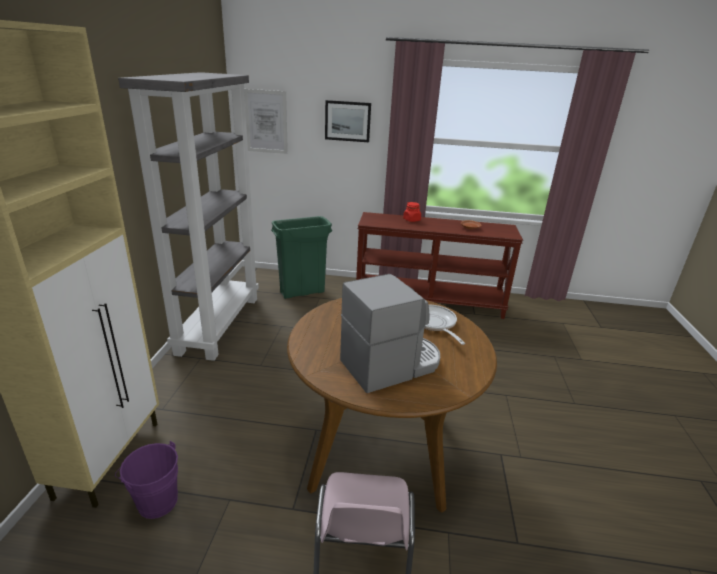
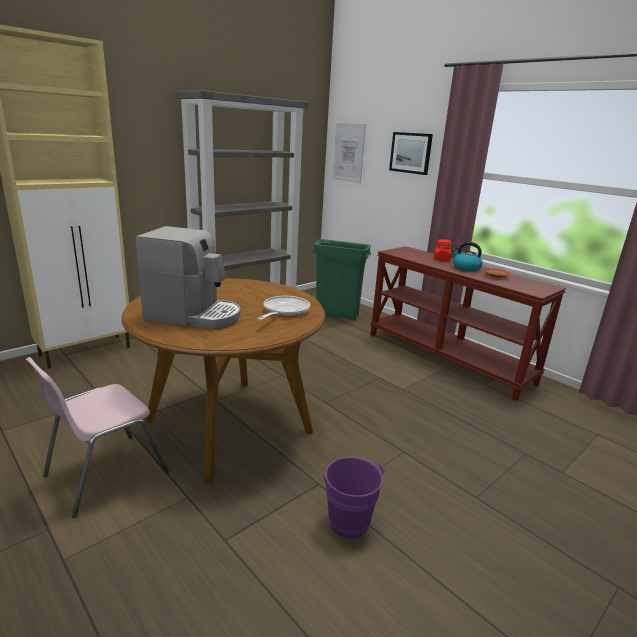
camera: 40 degrees right, 5 degrees down
purple bucket [115,441,178,519] -> purple bucket moved to [321,457,384,539]
none -> kettle [451,242,483,272]

